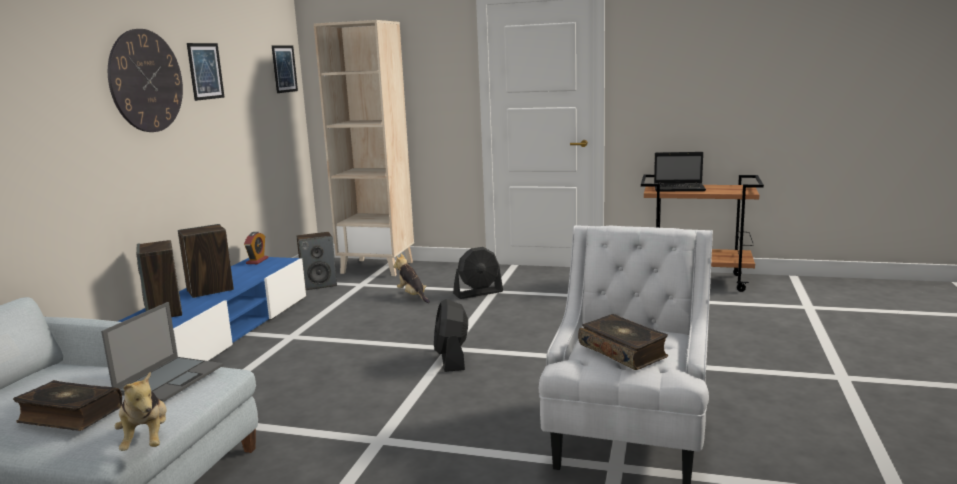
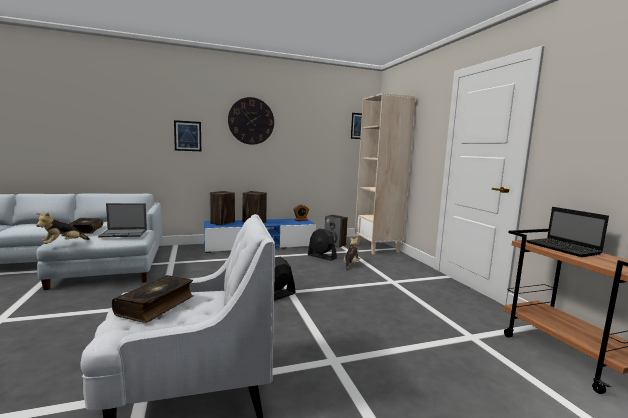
camera: 55 degrees right, 5 degrees down
picture [187,43,225,101] -> picture moved to [174,120,201,151]
black fan [453,247,503,299] -> black fan moved to [308,228,337,261]

